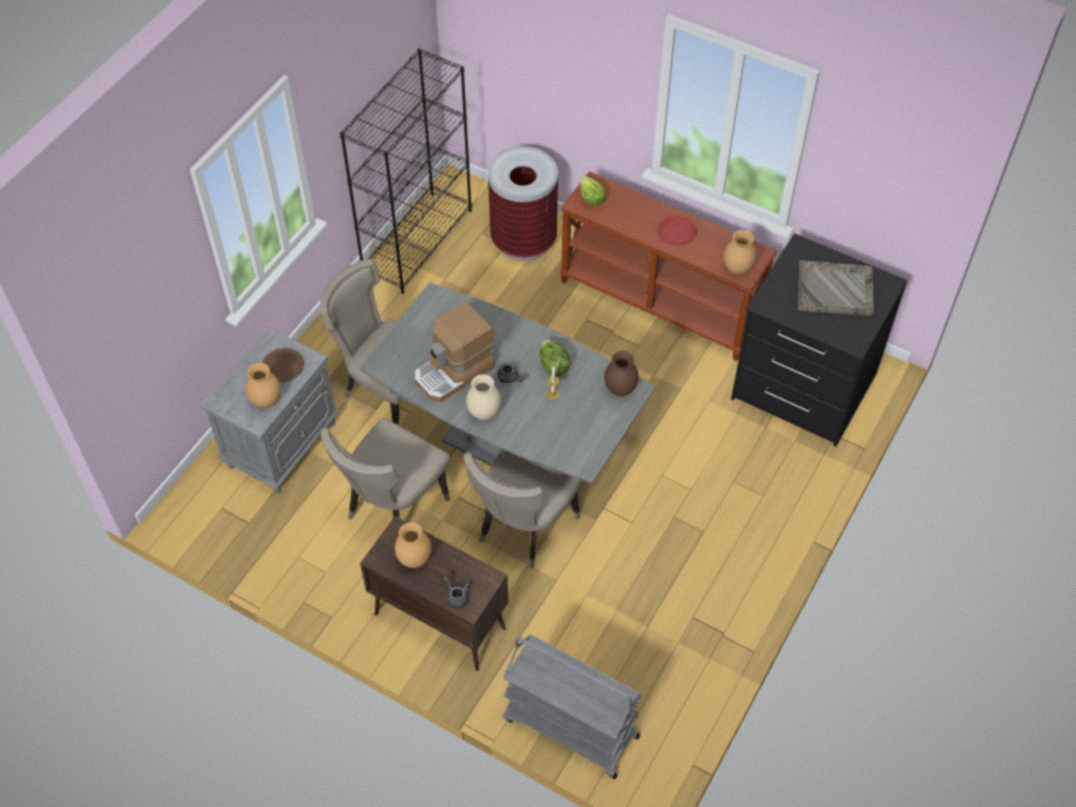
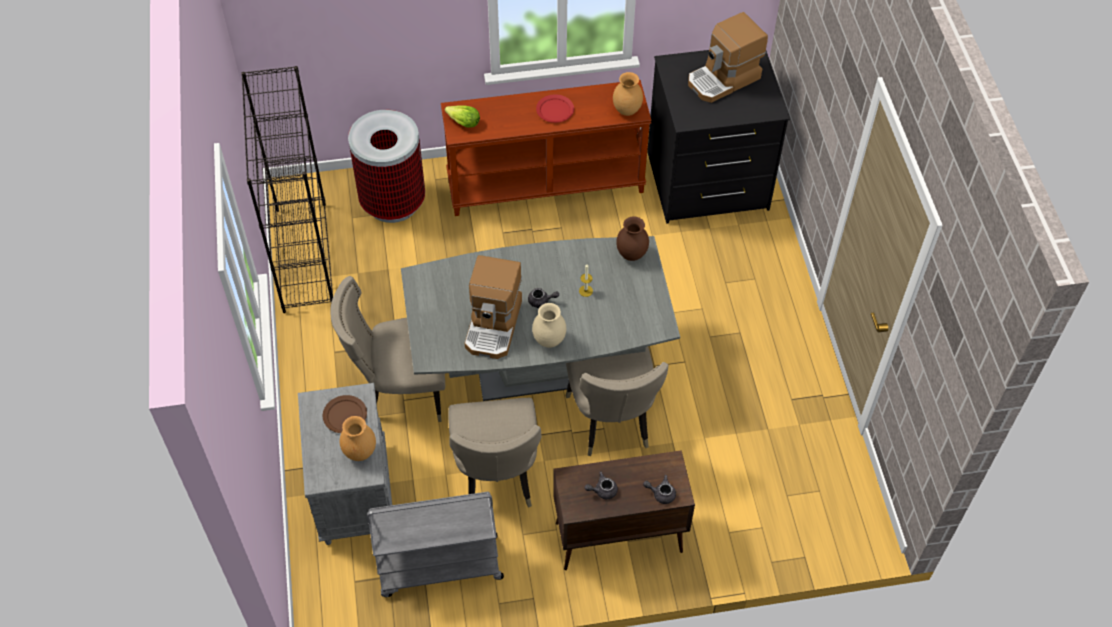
camera: 40 degrees left, 0 degrees up
brown vase [395,522,432,568] -> grey teapot [584,471,618,499]
grey cart [503,635,642,779] -> grey cart moved to [367,492,504,597]
lettuce [540,339,571,376] -> none
grey tray [798,260,874,316] -> coffee machine [688,12,768,103]

